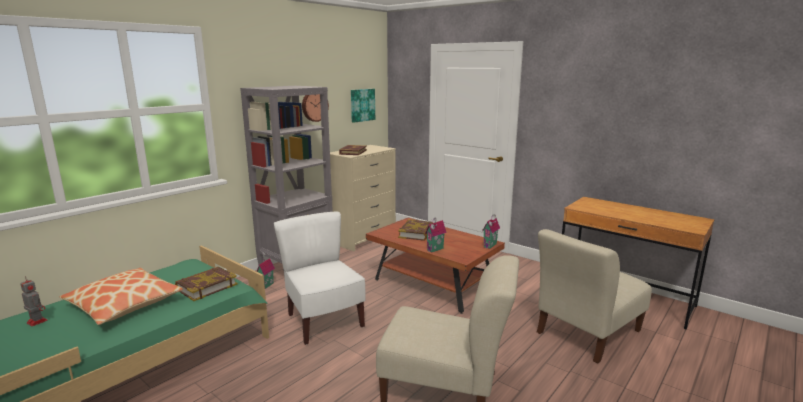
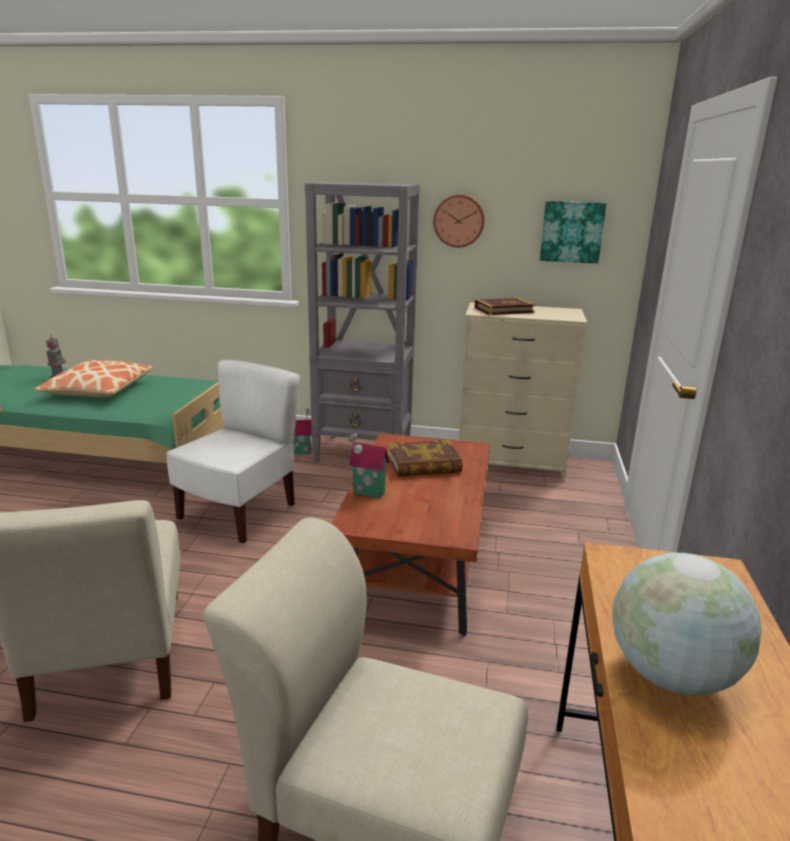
camera: 60 degrees right, 5 degrees up
book [175,267,238,301] -> none
toy house [482,214,500,249] -> none
none -> globe [612,553,762,696]

